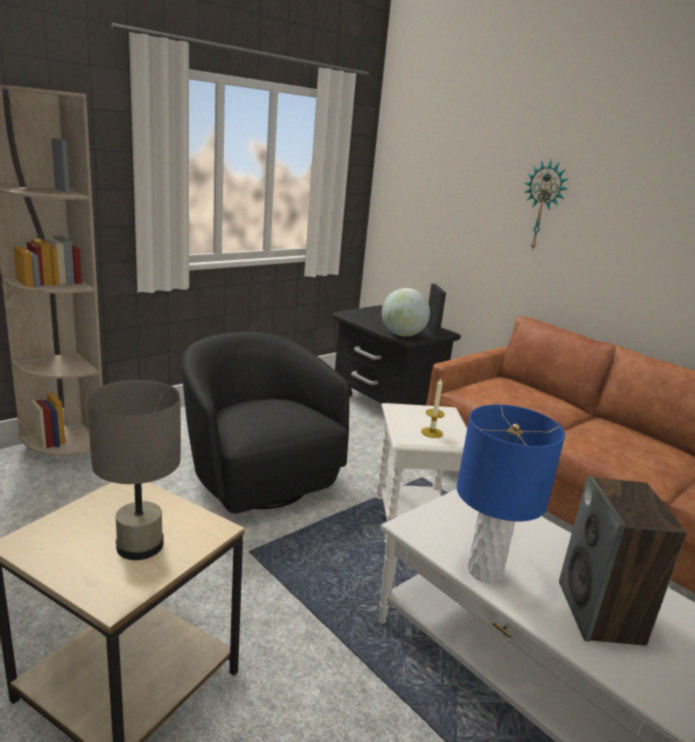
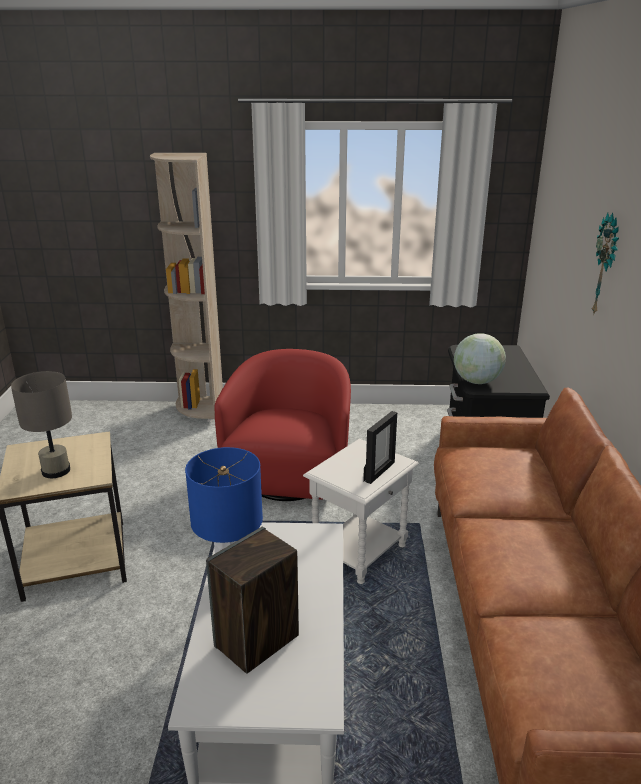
camera: 45 degrees right, 5 degrees up
black armchair [181,332,349,513] -> red armchair [215,349,351,501]
candle [421,379,445,438] -> none
picture frame [426,283,446,336] -> picture frame moved to [363,411,397,484]

